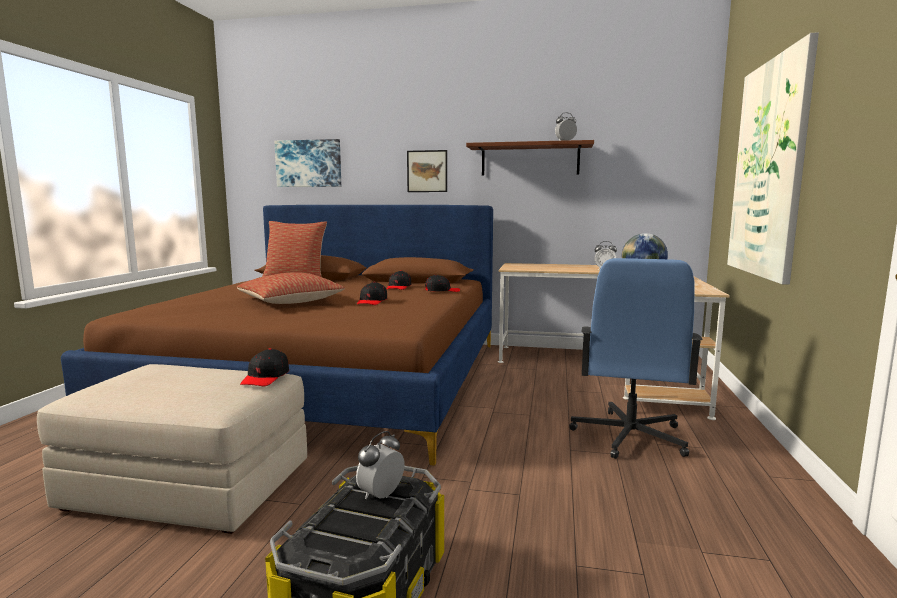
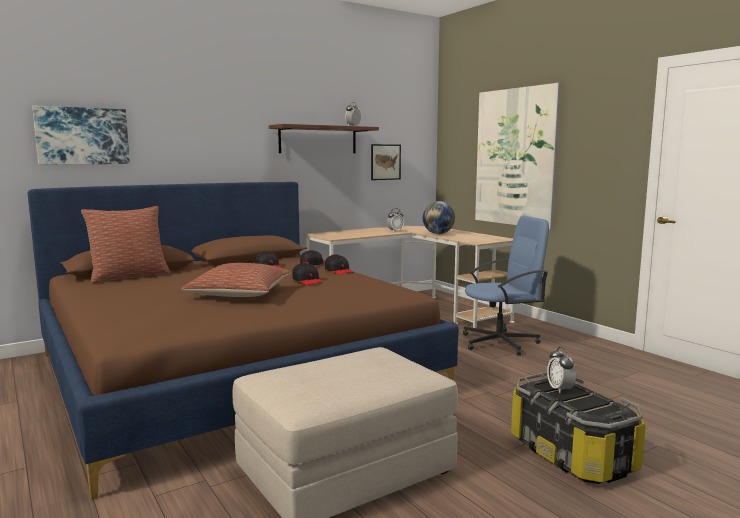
camera: 45 degrees left, 0 degrees up
black cap [240,348,289,386] -> black cap moved to [325,254,354,275]
picture [407,150,447,192] -> picture moved to [371,144,401,180]
blue office chair [569,258,703,459] -> blue office chair turned 75 degrees counterclockwise [463,215,549,356]

